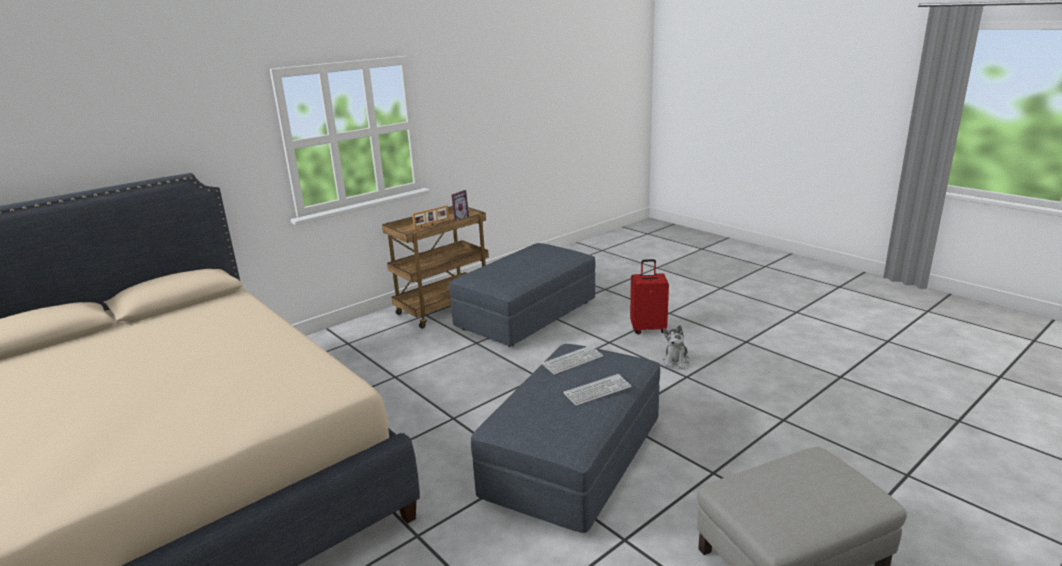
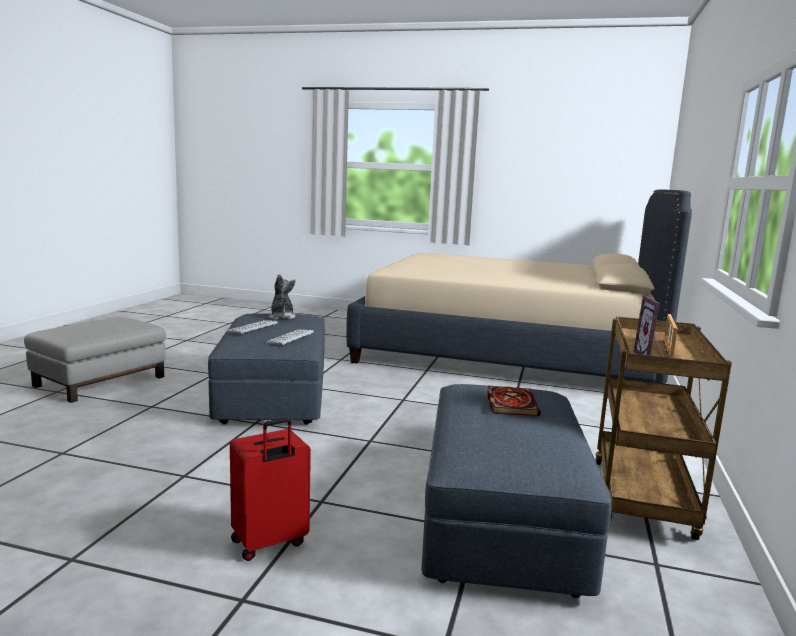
camera: 145 degrees right, 10 degrees down
plush toy [663,325,690,369] -> plush toy moved to [268,274,296,320]
none -> book [487,386,541,416]

